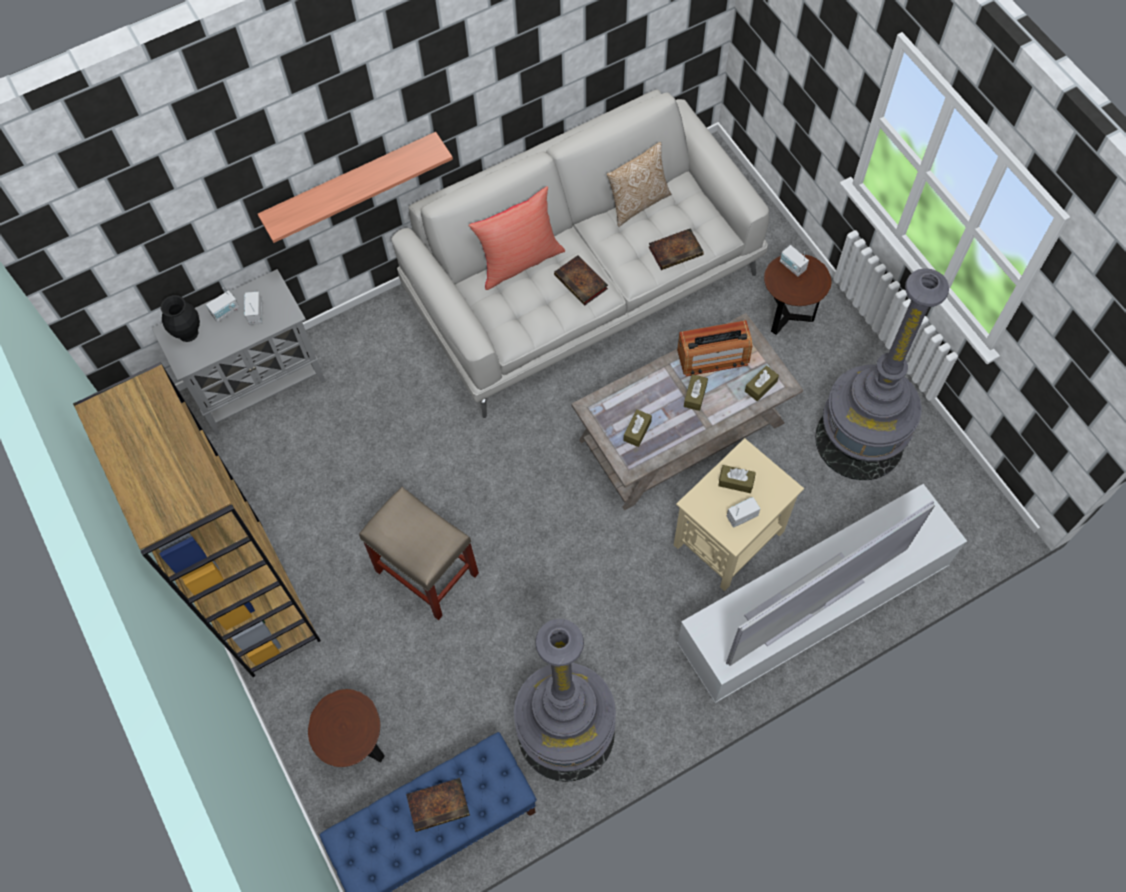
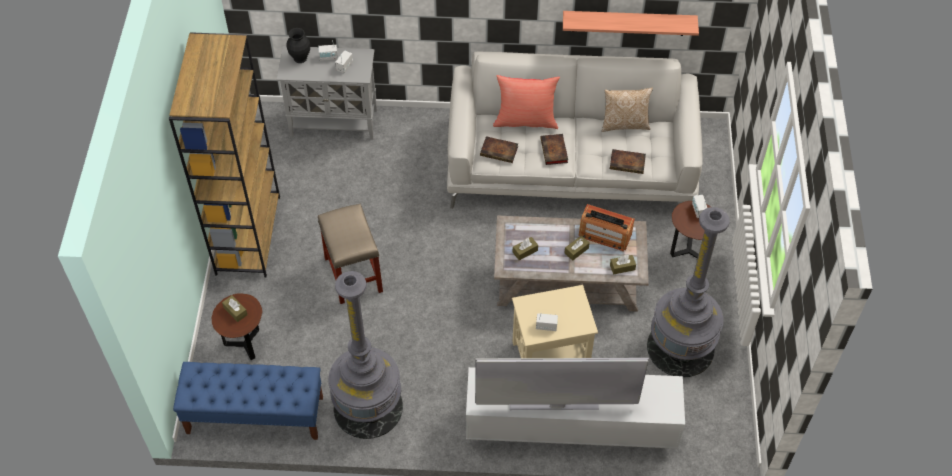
camera: 30 degrees right, 10 degrees down
shelf [258,132,453,243] -> shelf moved to [563,11,699,36]
book [406,778,470,832] -> book moved to [480,136,518,163]
brown tissue box [718,465,756,493] -> brown tissue box moved to [222,296,248,322]

